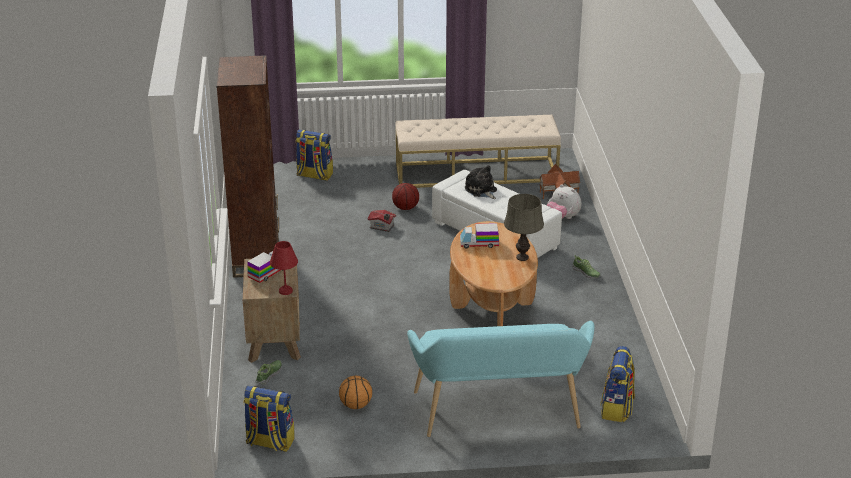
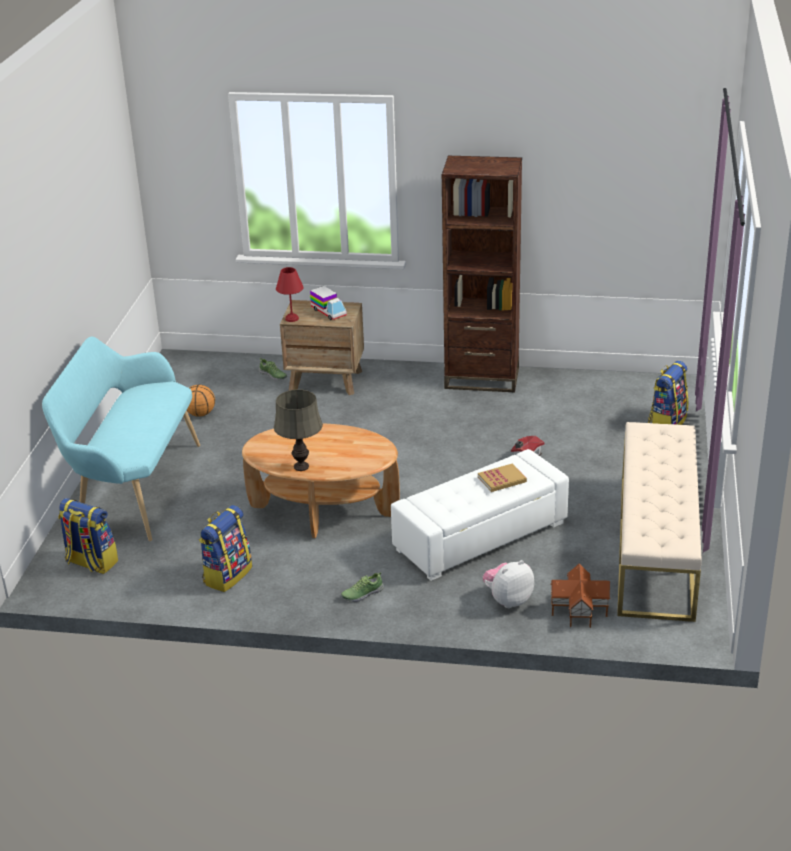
camera: 105 degrees right, 0 degrees up
backpack [243,386,295,452] -> backpack moved to [199,505,252,592]
basketball [392,183,419,210] -> none
toy truck [460,223,499,249] -> none
plush toy [465,165,497,199] -> book [478,463,527,492]

